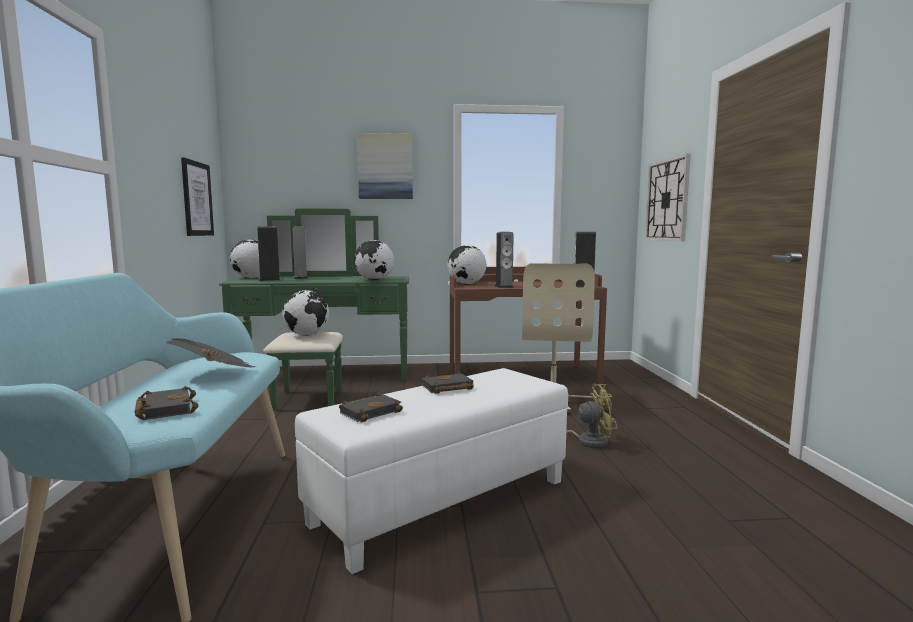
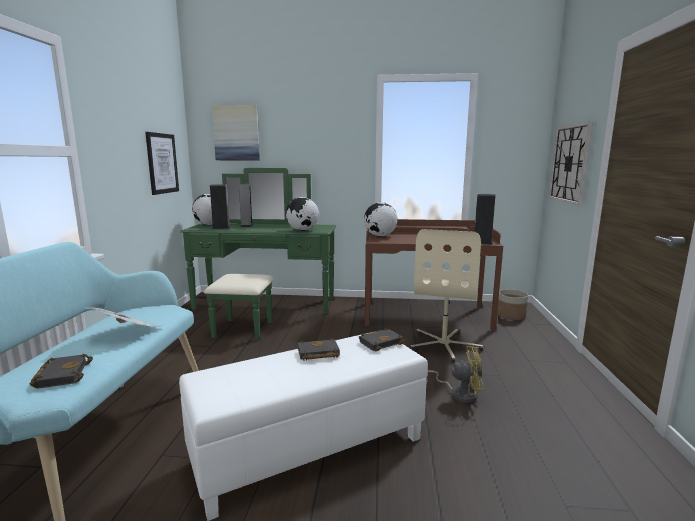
camera: 10 degrees right, 5 degrees up
globe [283,290,329,336] -> none
black book [339,393,403,422] -> black book moved to [359,328,404,352]
picture [357,133,413,199] -> picture moved to [212,105,260,160]
speaker [495,232,514,288] -> none
none -> planter [497,289,528,320]

